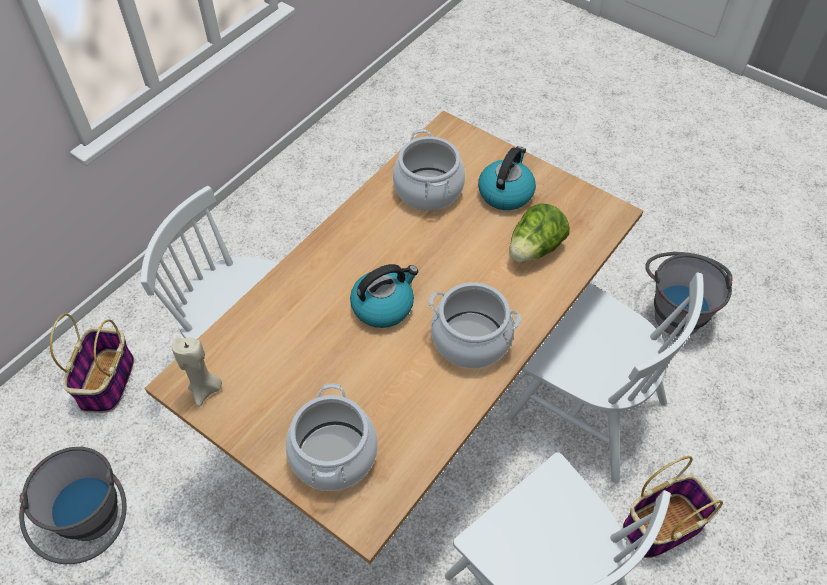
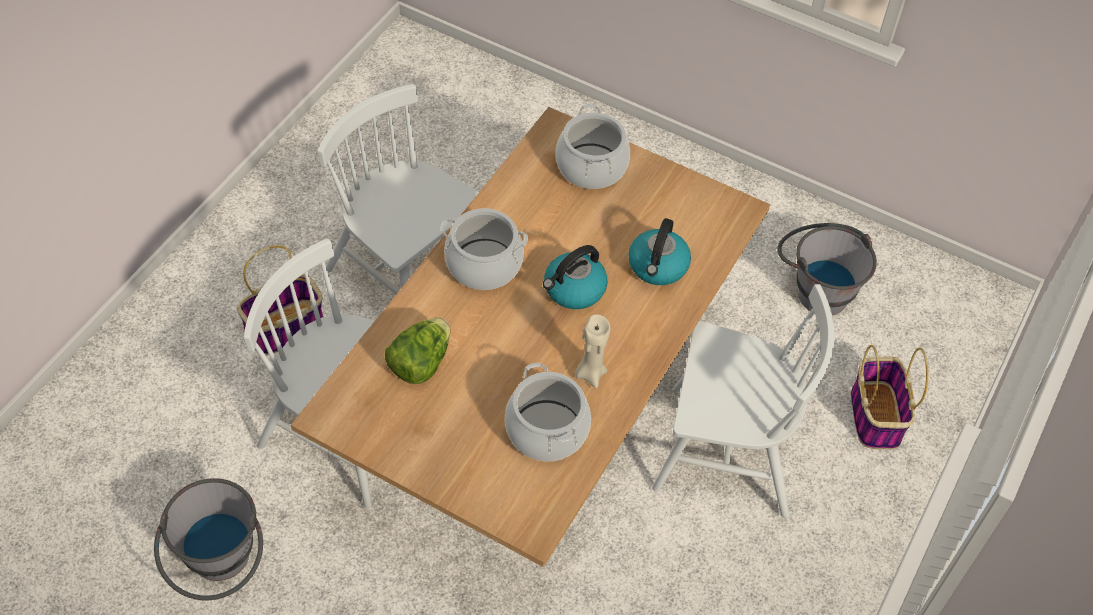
camera: 170 degrees right, 0 degrees up
beige candle [172,338,222,407] -> beige candle moved to [575,314,610,388]
kettle [478,146,536,210] -> kettle moved to [628,218,691,285]

